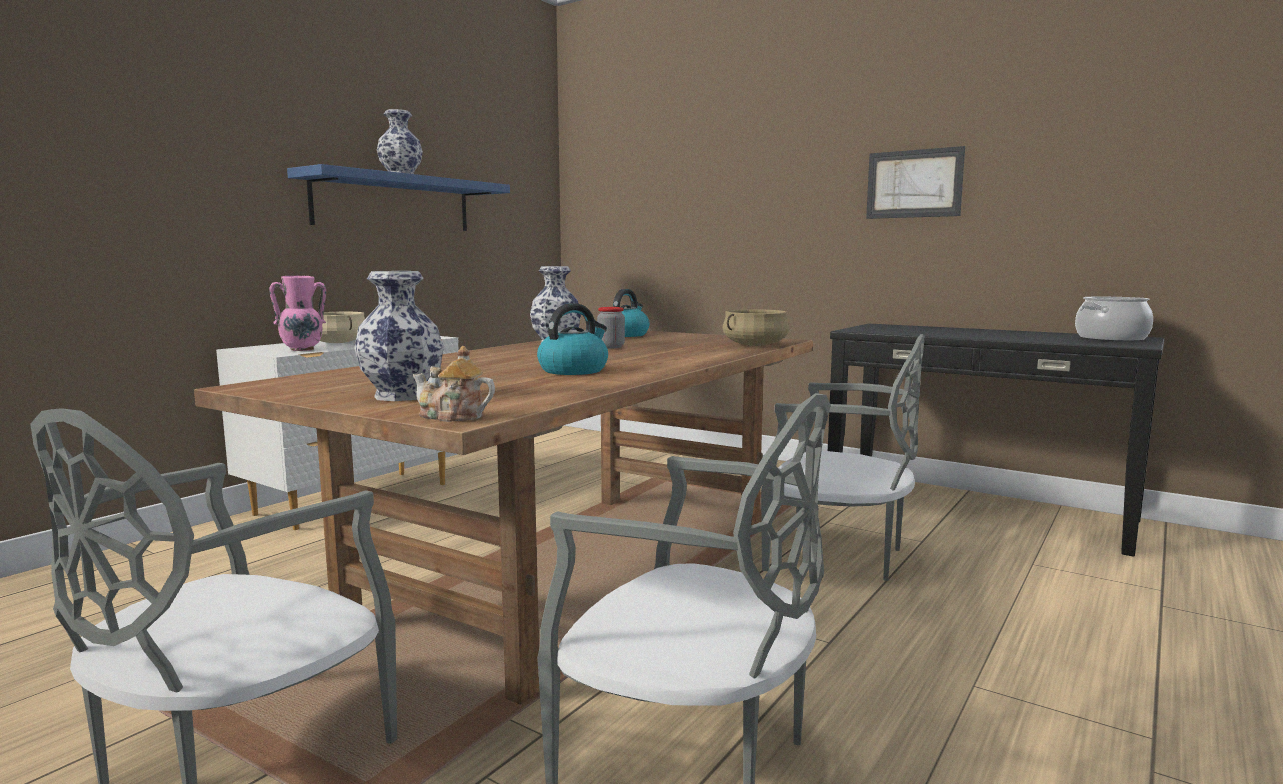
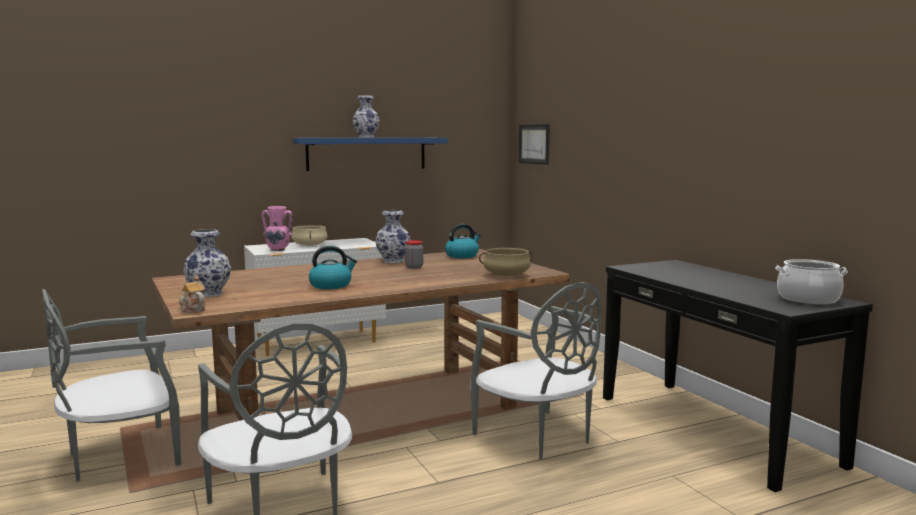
camera: 30 degrees right, 0 degrees up
picture [866,146,965,219] -> picture moved to [519,124,550,165]

